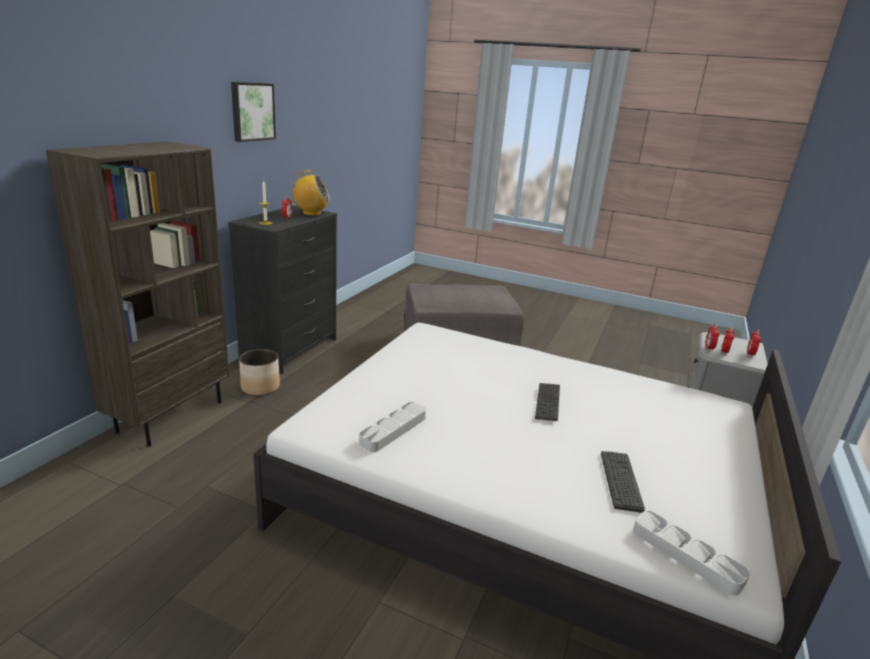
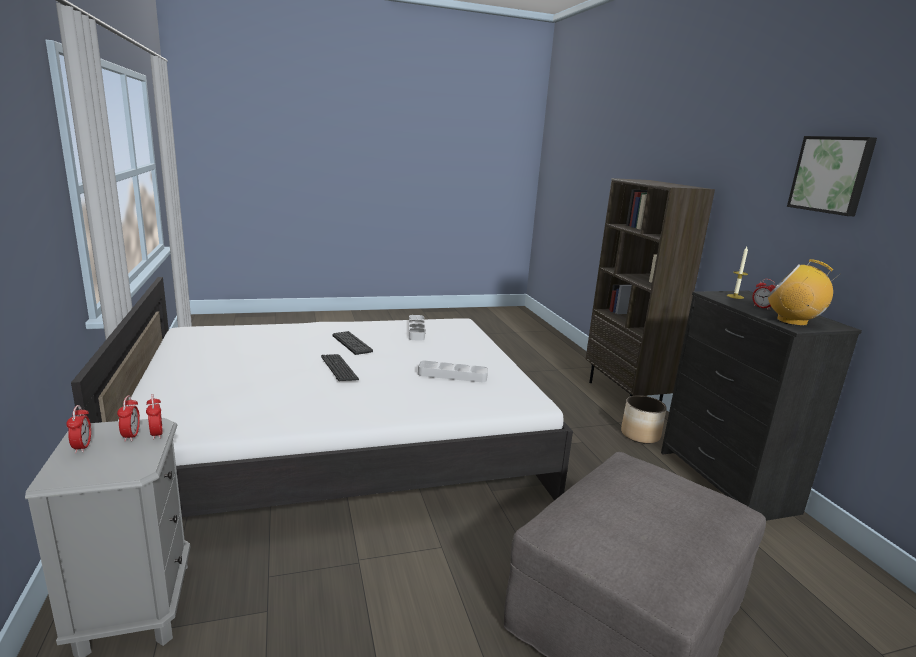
camera: 140 degrees right, 5 degrees down
radio [292,171,330,216] -> radio turned 75 degrees clockwise [767,259,841,326]
keyboard [601,451,645,513] -> keyboard moved to [333,331,373,355]
grey tray [633,511,750,595] -> grey tray moved to [418,361,488,382]

